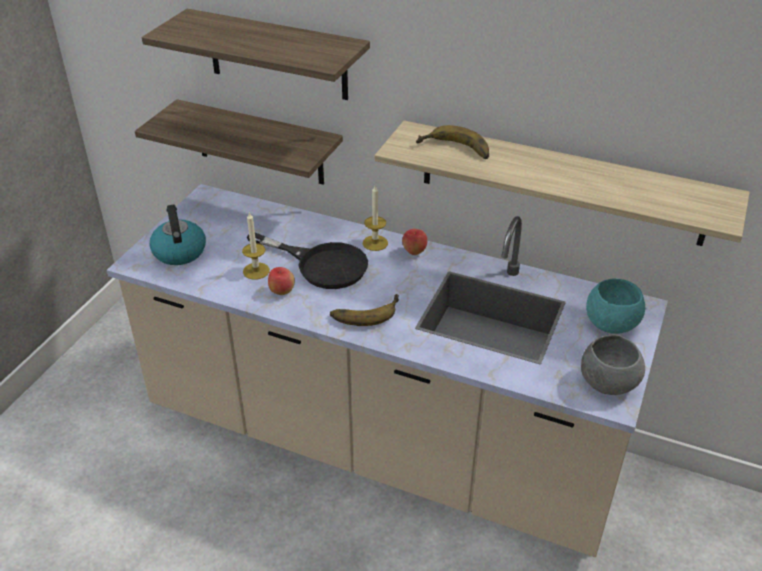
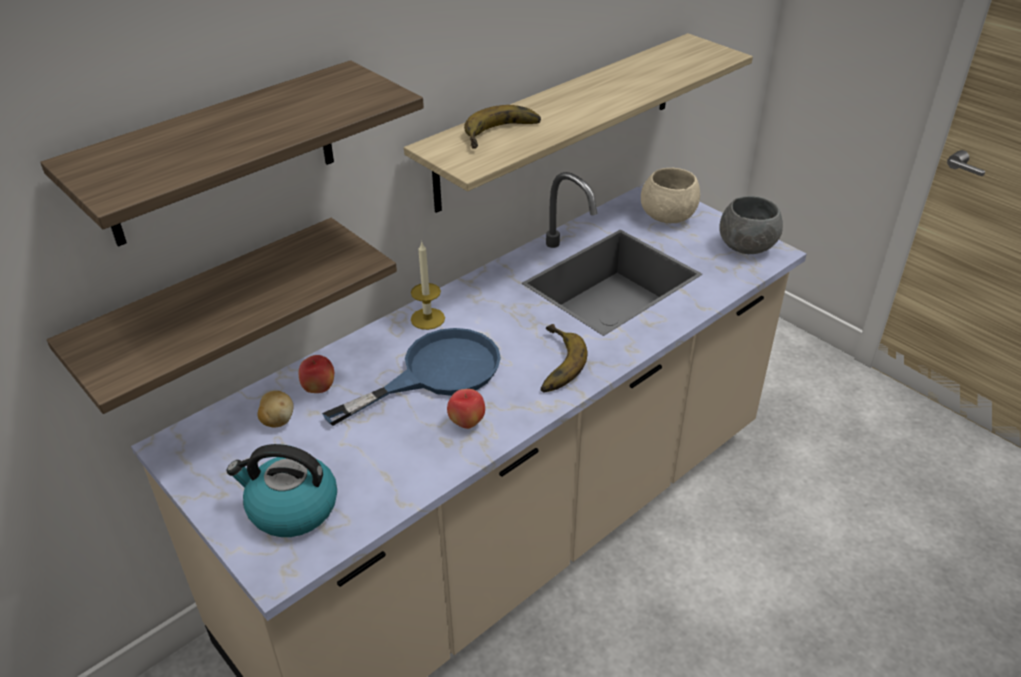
camera: 65 degrees left, 0 degrees up
candle [242,212,270,280] -> none
black frying pan [247,233,368,289] -> blue frying pan [322,328,501,426]
apple [402,229,427,255] -> apple moved to [299,355,334,393]
turquoise bowl [586,278,645,334] -> beige bowl [641,168,700,223]
none -> potato [258,391,293,427]

